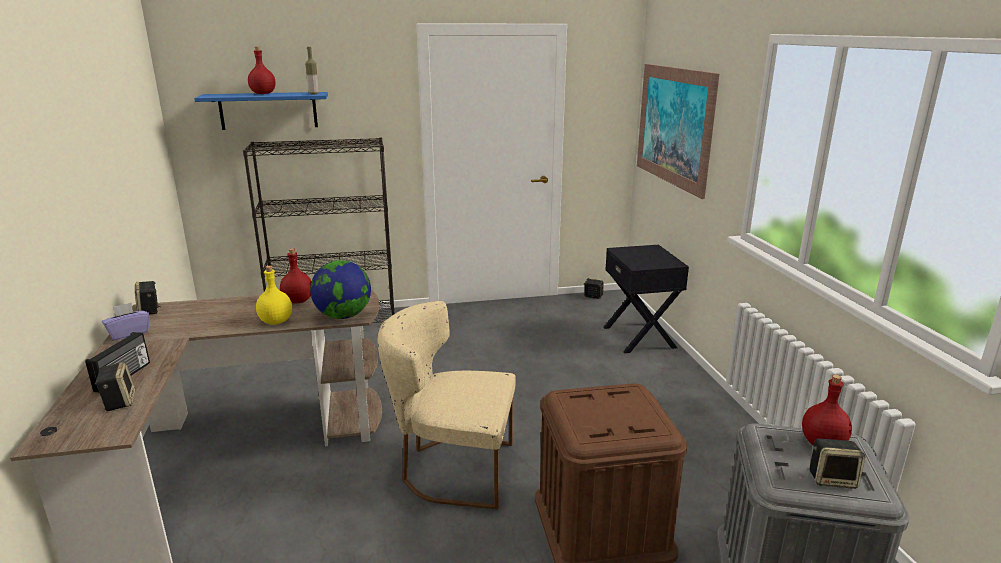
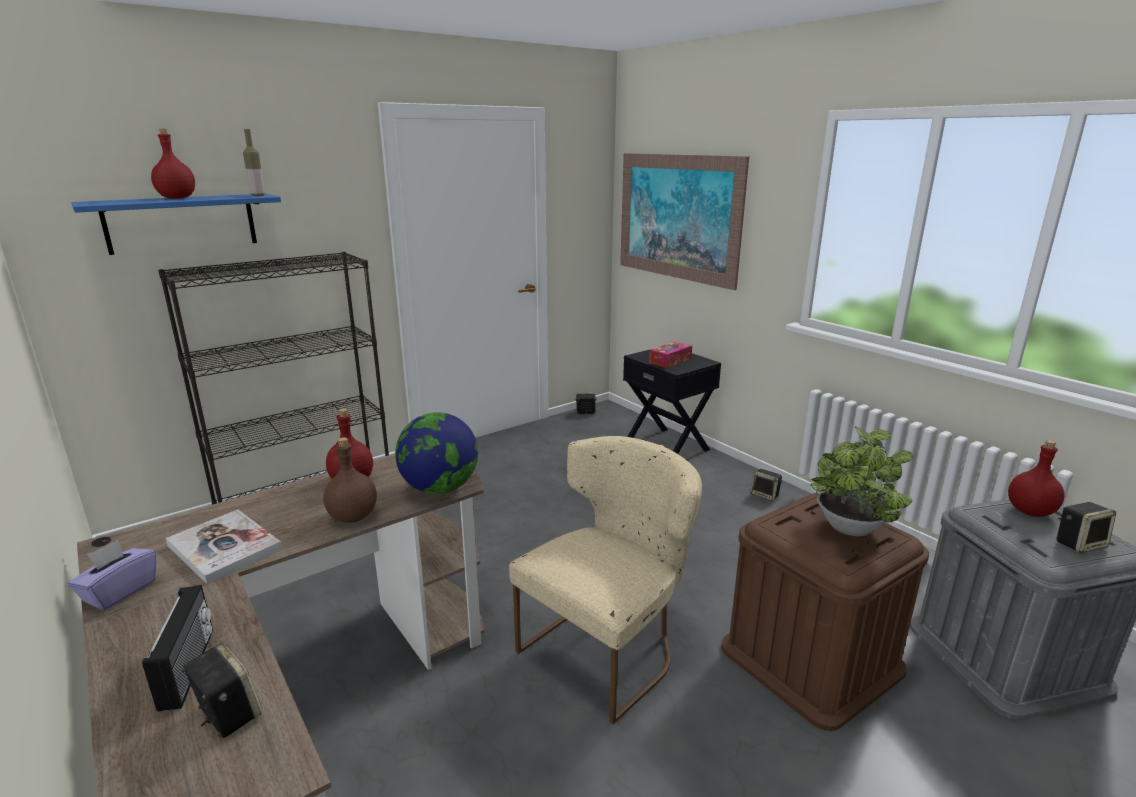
camera: 25 degrees left, 0 degrees up
speaker [135,281,161,314] -> speaker moved to [750,469,783,501]
yellow bottle [256,266,292,325] -> brown bottle [323,437,377,523]
beige chair [378,301,516,509] -> beige chair turned 150 degrees clockwise [509,436,702,724]
none -> book [166,510,282,584]
none -> tissue box [649,341,692,368]
none -> potted plant [811,426,913,536]

